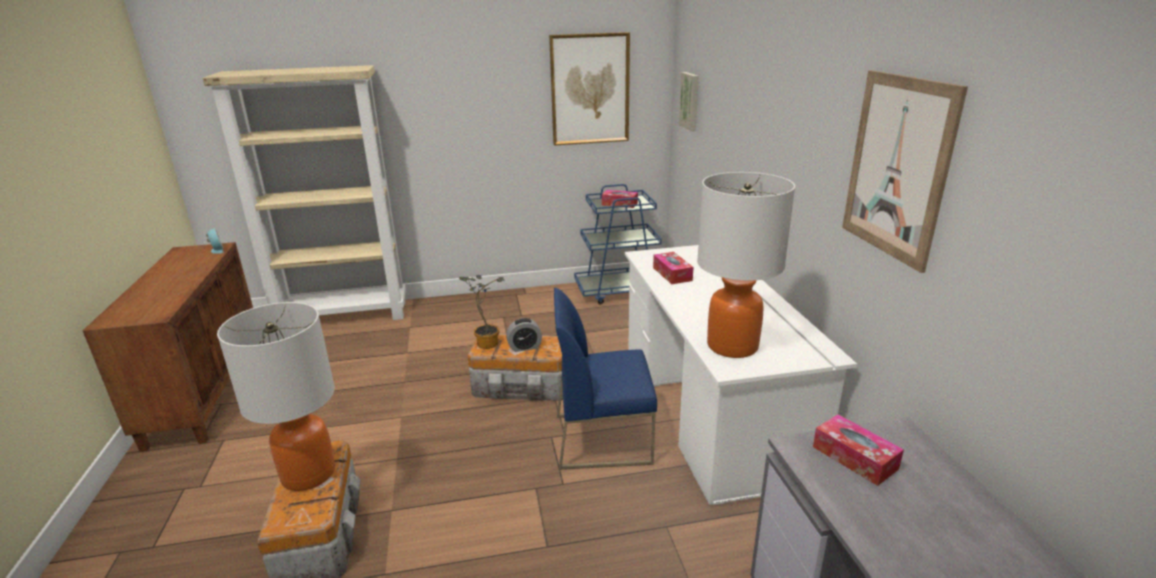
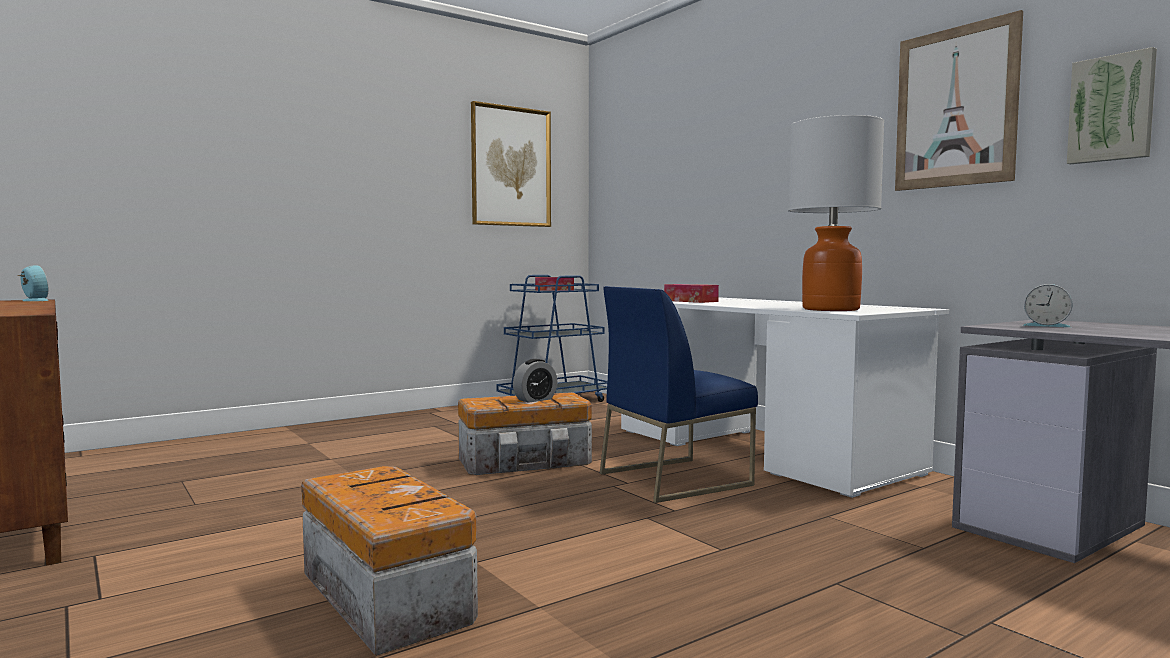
camera: 25 degrees left, 20 degrees down
beige bookcase [203,65,406,320] -> none
table lamp [217,302,335,491] -> none
potted plant [459,275,504,349] -> none
picture [679,72,699,131] -> picture moved to [1067,47,1157,164]
tissue box [813,414,904,486] -> alarm clock [1023,284,1073,327]

